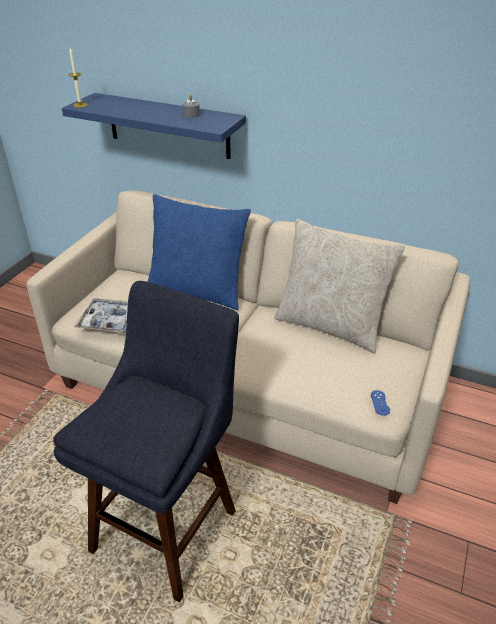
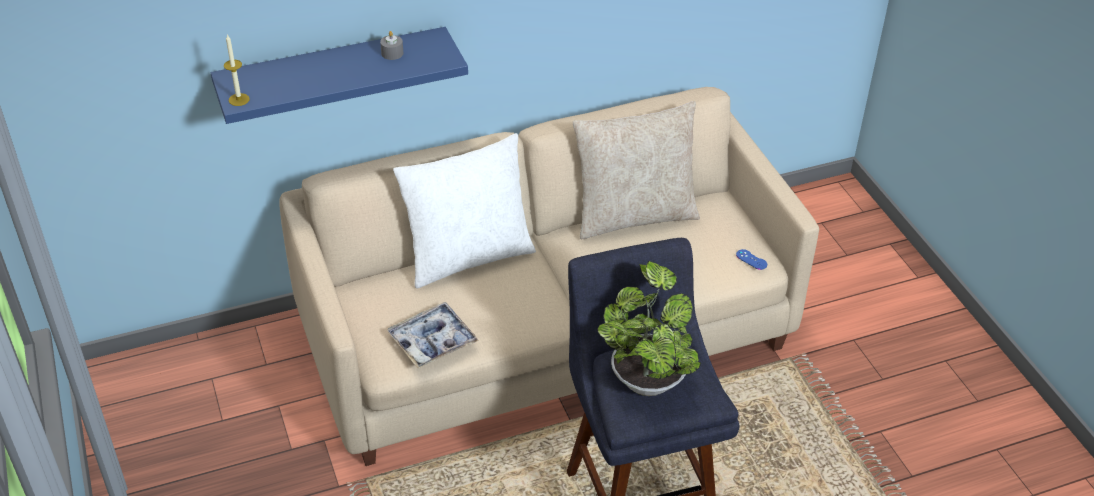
camera: 45 degrees left, 5 degrees up
blue pillow [147,194,251,310] -> white pillow [393,133,536,289]
none -> potted plant [597,261,701,396]

